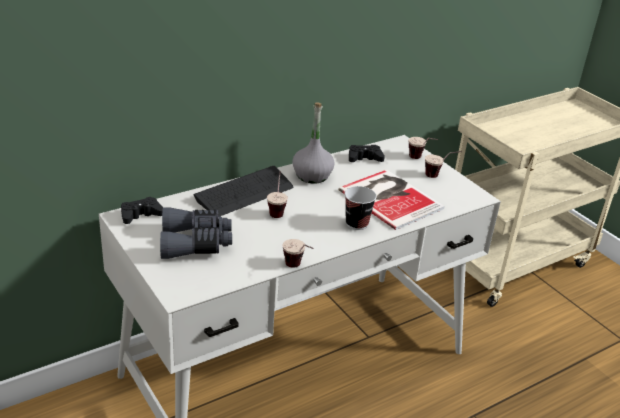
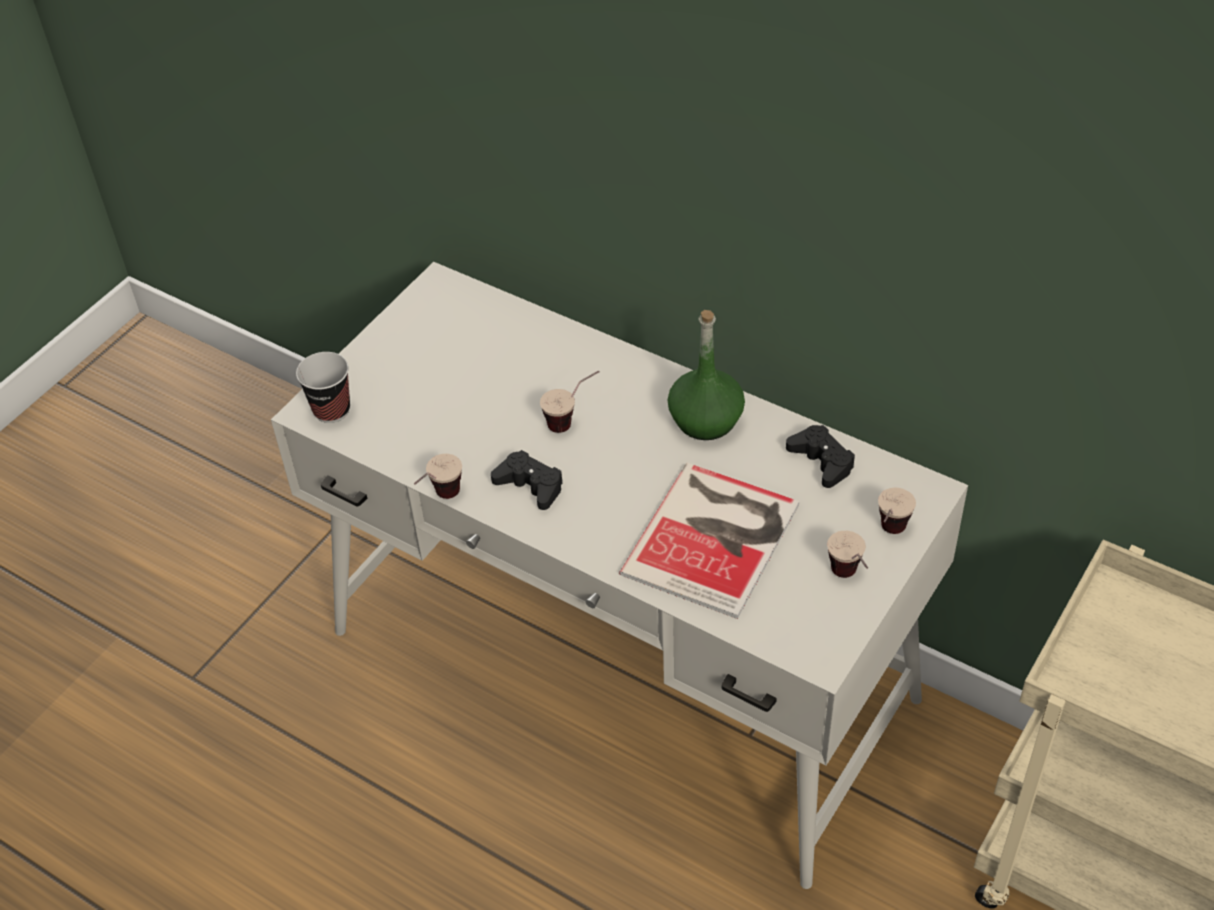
camera: 70 degrees right, 15 degrees up
black game controller [121,197,163,224] -> black game controller moved to [491,450,563,510]
grey binoculars [160,207,232,259] -> none
keyboard [193,166,293,216] -> none
grey bottle [292,102,335,184] -> green bottle [668,310,745,440]
cup [345,186,377,230] -> cup moved to [296,352,350,423]

